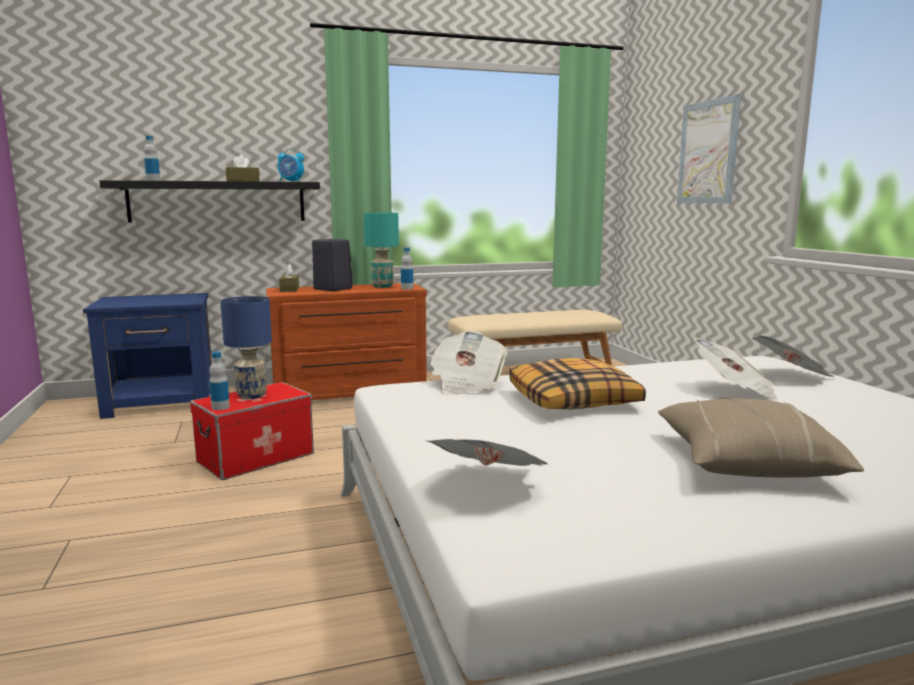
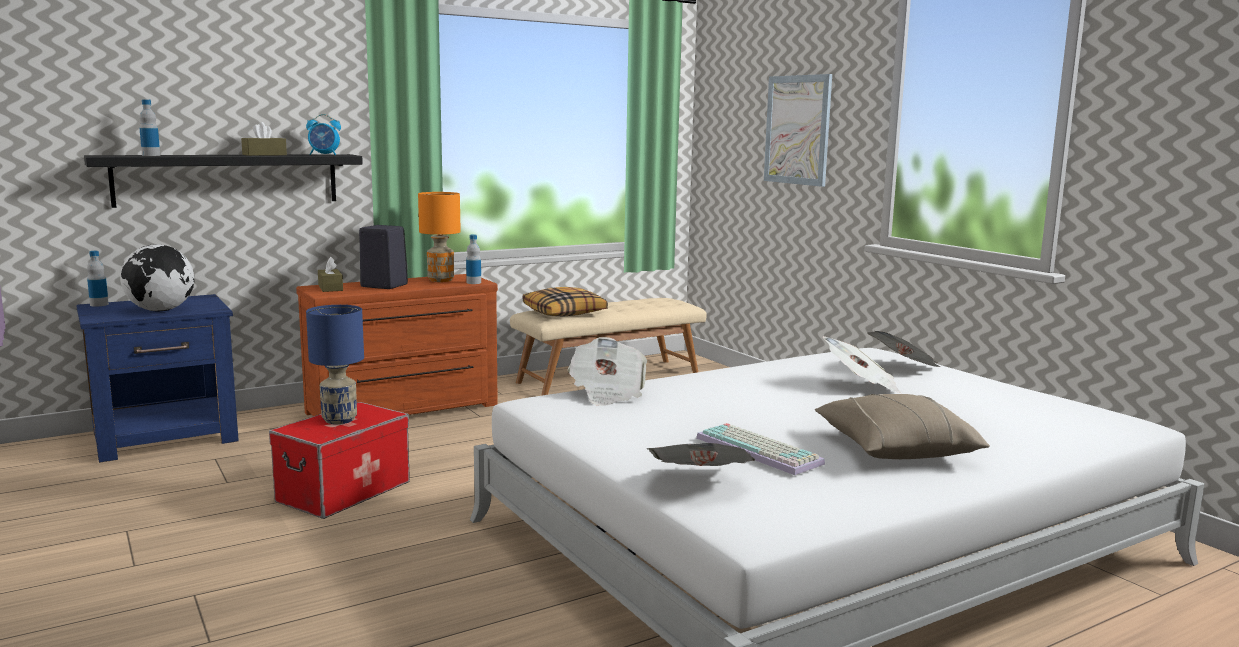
camera: 15 degrees left, 0 degrees up
bottle [209,351,230,410] -> bottle moved to [87,251,109,306]
turquoise table lamp [364,213,399,288] -> orange table lamp [418,192,461,282]
pillow [509,358,646,409] -> pillow moved to [523,287,608,316]
none -> globe [120,244,194,311]
none -> keyboard [696,423,825,475]

